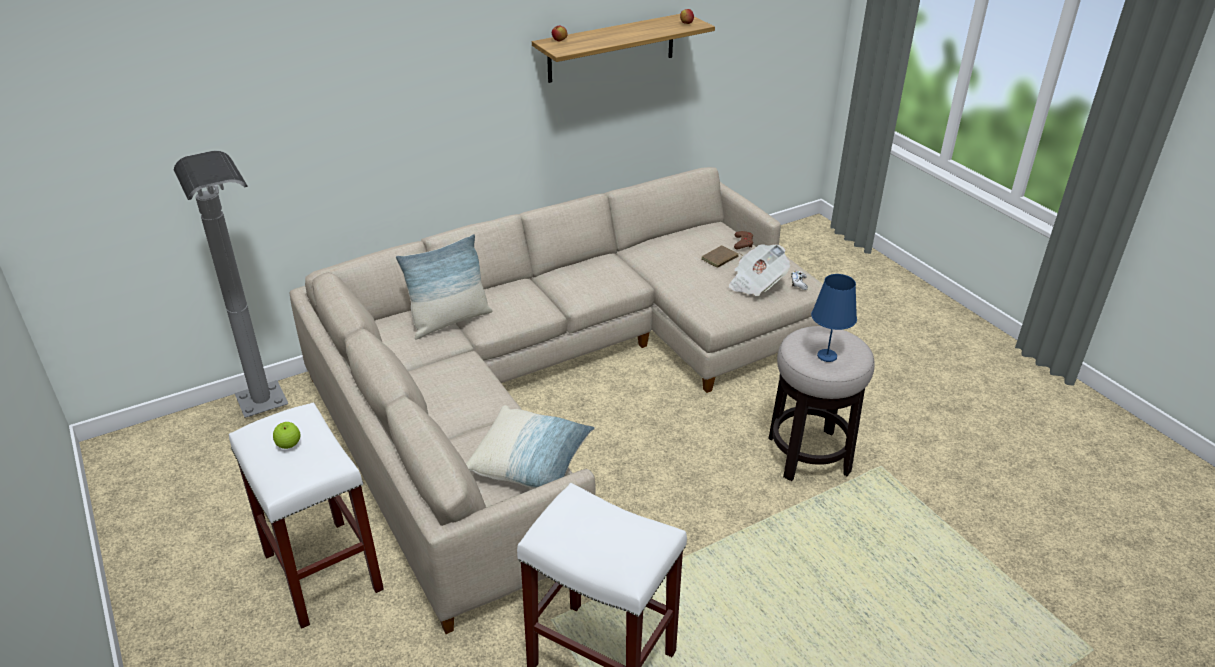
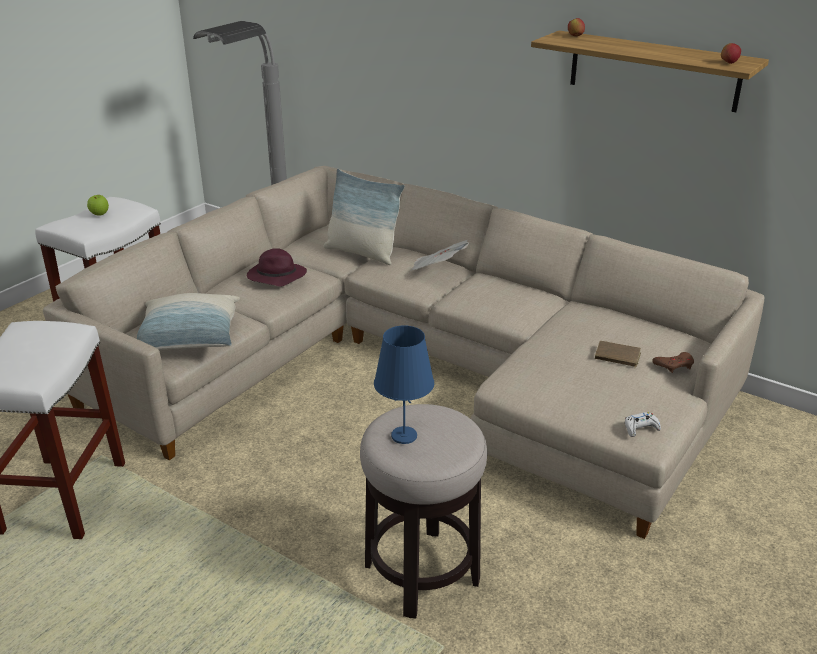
camera: 65 degrees right, 5 degrees down
newspaper [728,244,790,296] -> newspaper moved to [410,240,469,271]
none -> purple hat [247,248,307,287]

